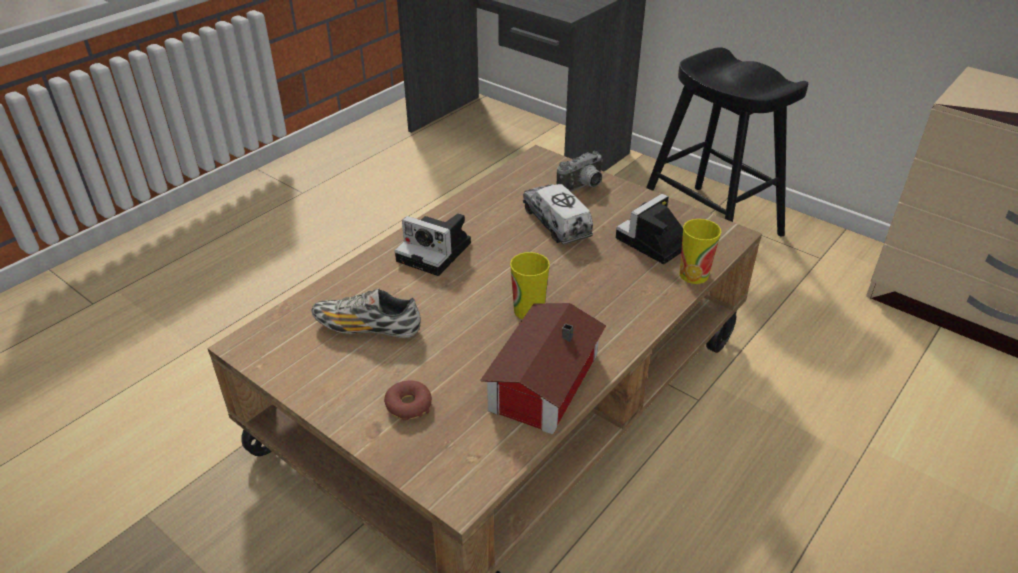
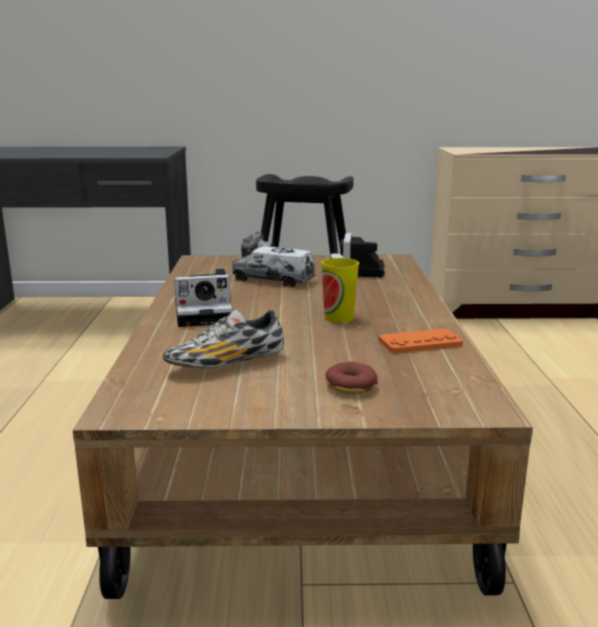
camera: 40 degrees left, 20 degrees down
toy house [480,303,606,434] -> orange game controller [378,329,463,354]
cup [680,219,721,284] -> none

